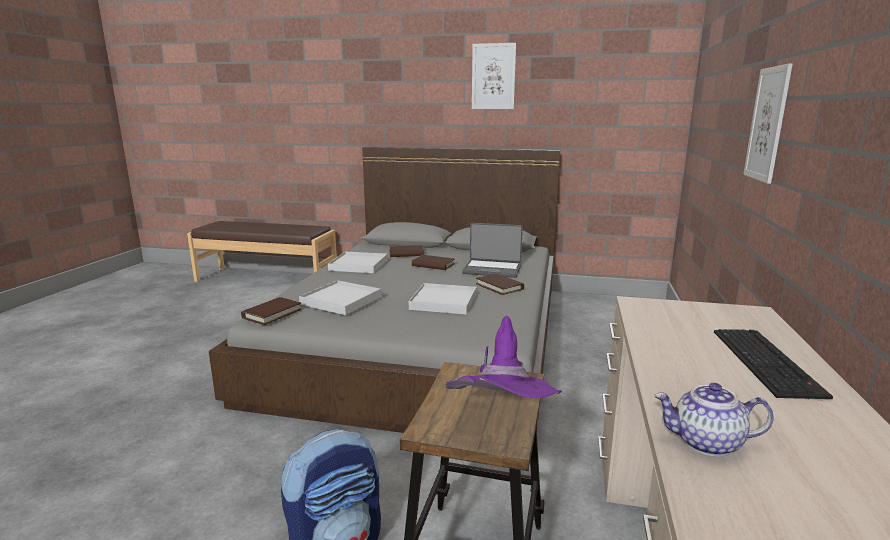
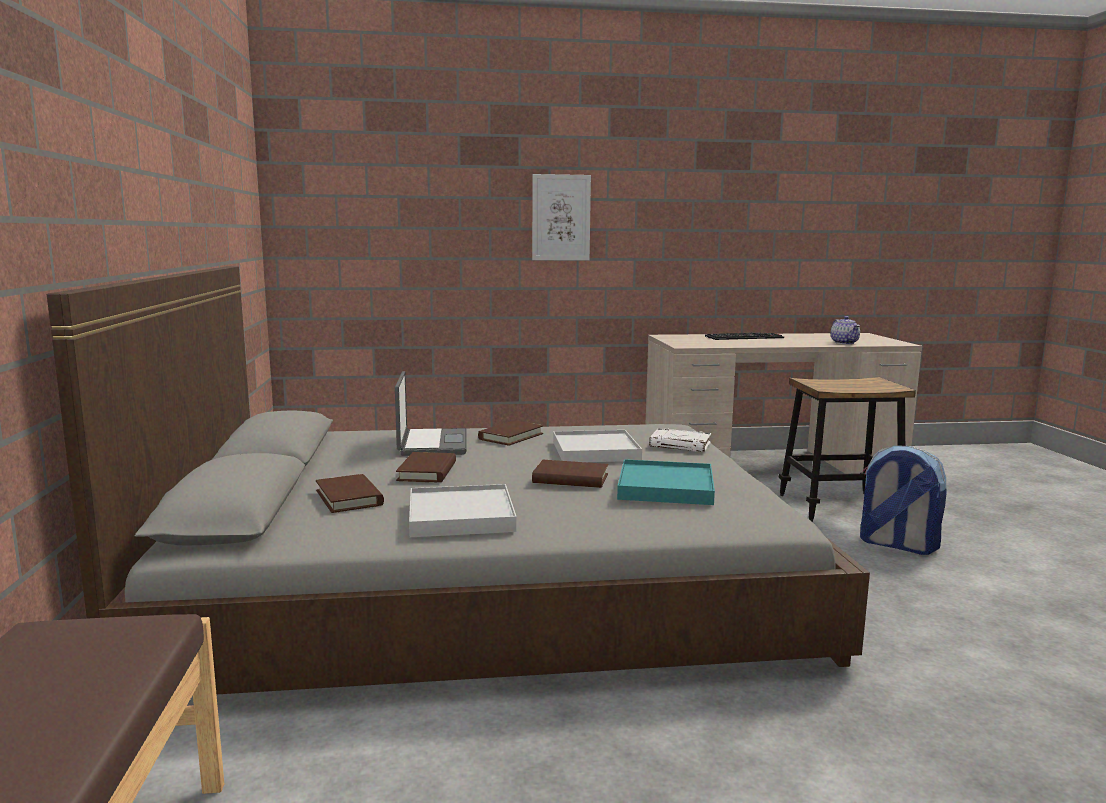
camera: 110 degrees left, 5 degrees down
brown book [241,297,302,325] -> brown book moved to [532,460,608,488]
white tray [299,280,381,315] -> turquoise tray [617,459,715,505]
purple hat [446,316,562,398] -> none
picture [472,43,516,109] -> none
none -> white book [649,428,711,452]

